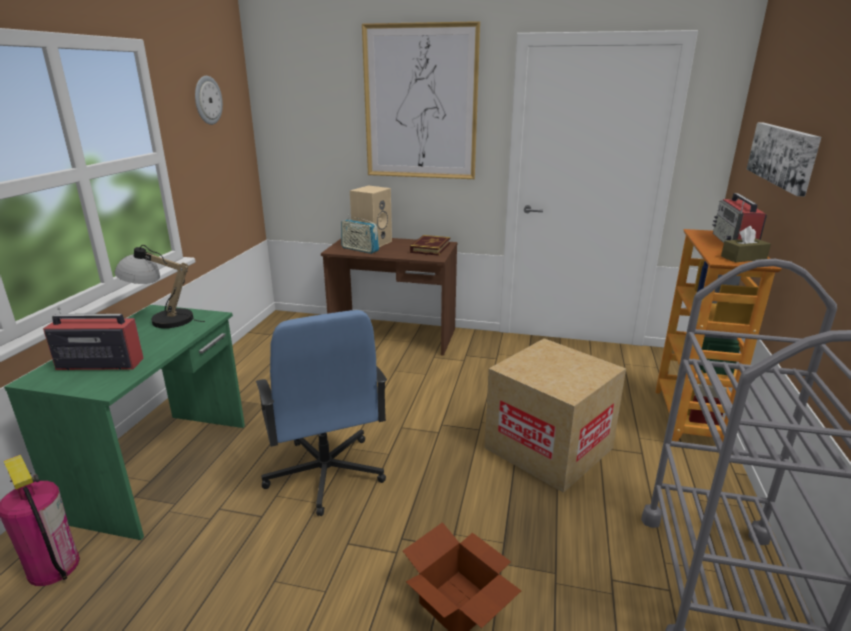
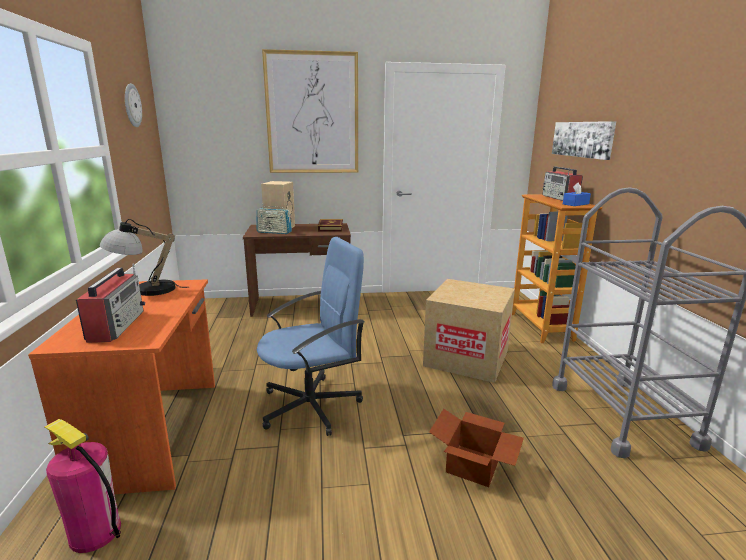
camera: 20 degrees left, 5 degrees down
green desk [4,305,245,540] -> orange desk [28,279,215,494]
radio [43,306,144,370] -> radio turned 105 degrees clockwise [76,263,145,343]
blue office chair [255,310,387,516] -> blue office chair turned 75 degrees counterclockwise [257,237,365,436]
brown tissue box [721,226,771,262] -> blue tissue box [563,182,591,206]

